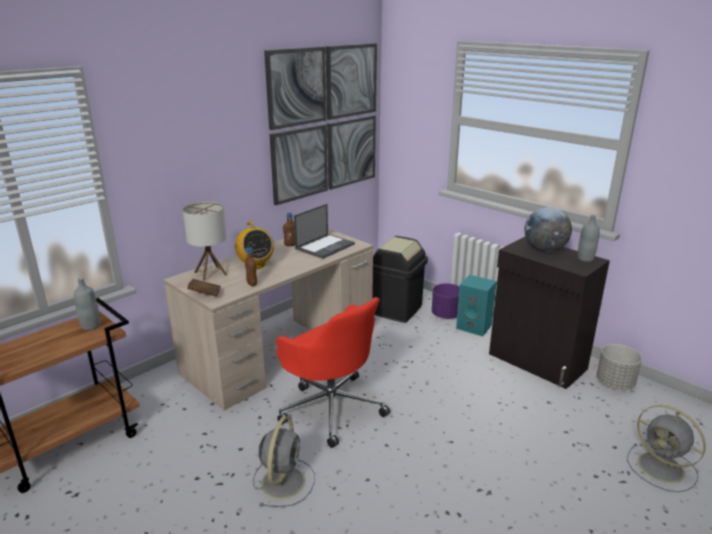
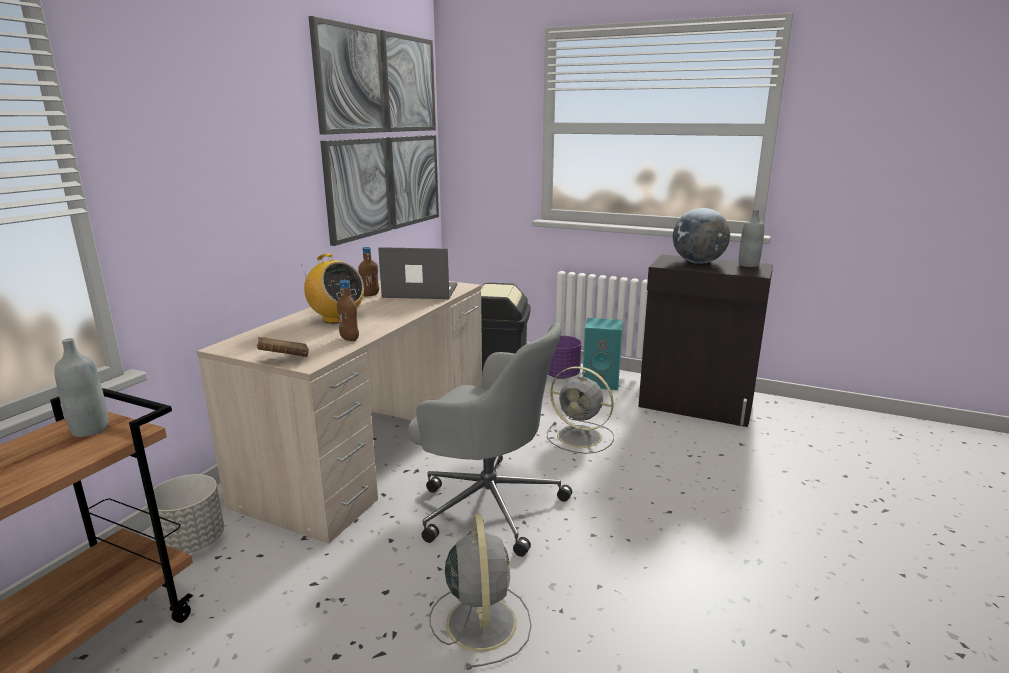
camera: 20 degrees left, 5 degrees down
table lamp [183,202,227,281] -> none
red office chair [276,297,390,448] -> grey office chair [408,322,572,557]
laptop [294,204,355,259] -> laptop turned 105 degrees counterclockwise [378,247,457,299]
grey planter [597,344,642,390] -> grey planter moved to [145,474,224,553]
grey fan [627,405,706,492] -> grey fan moved to [547,366,614,454]

